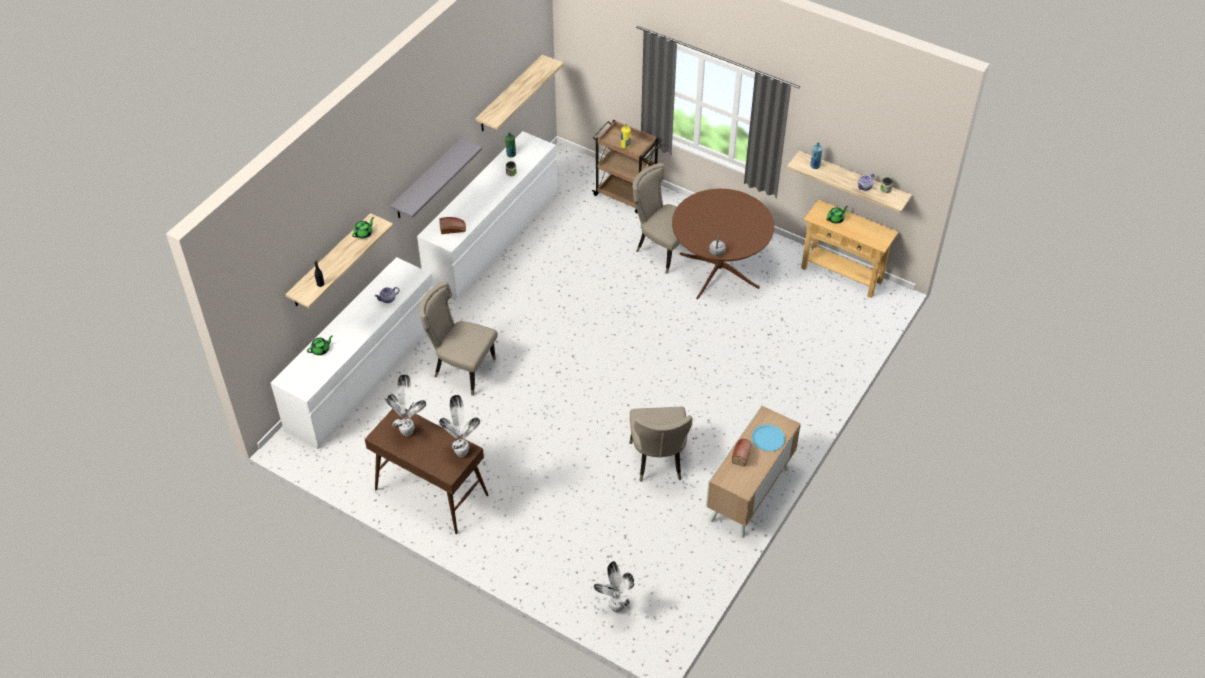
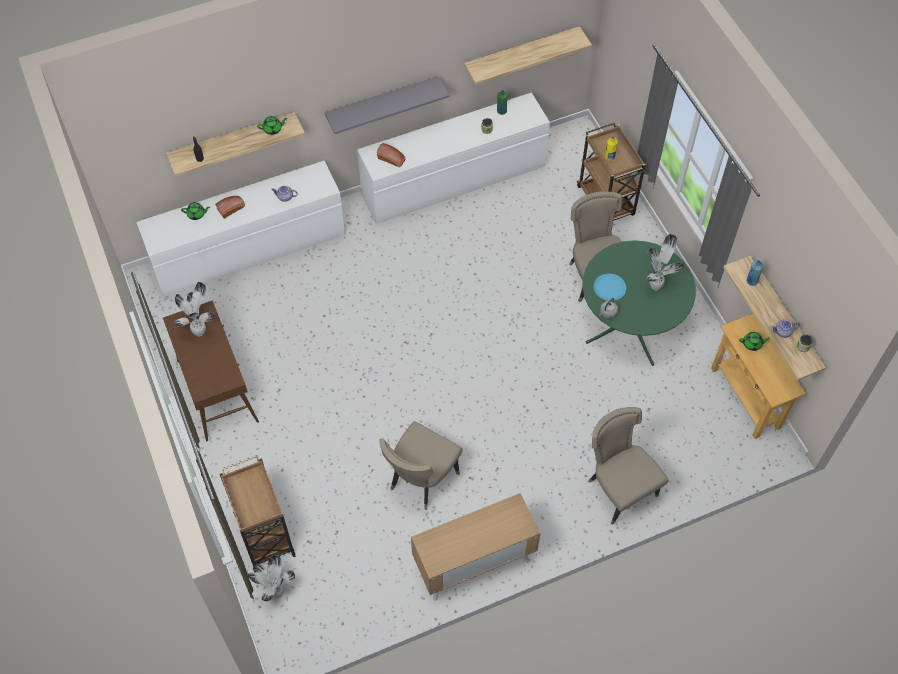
camera: 35 degrees right, 10 degrees up
beige chair [419,282,498,396] -> beige chair moved to [588,407,668,525]
potted plant [439,395,480,457] -> potted plant moved to [647,234,684,290]
brown dining table [672,188,774,299] -> green dining table [582,240,696,366]
bread [732,439,752,467] -> bread moved to [215,196,245,219]
blue plate [752,424,785,451] -> blue plate moved to [594,274,626,301]
none -> brown cart [220,455,296,566]

